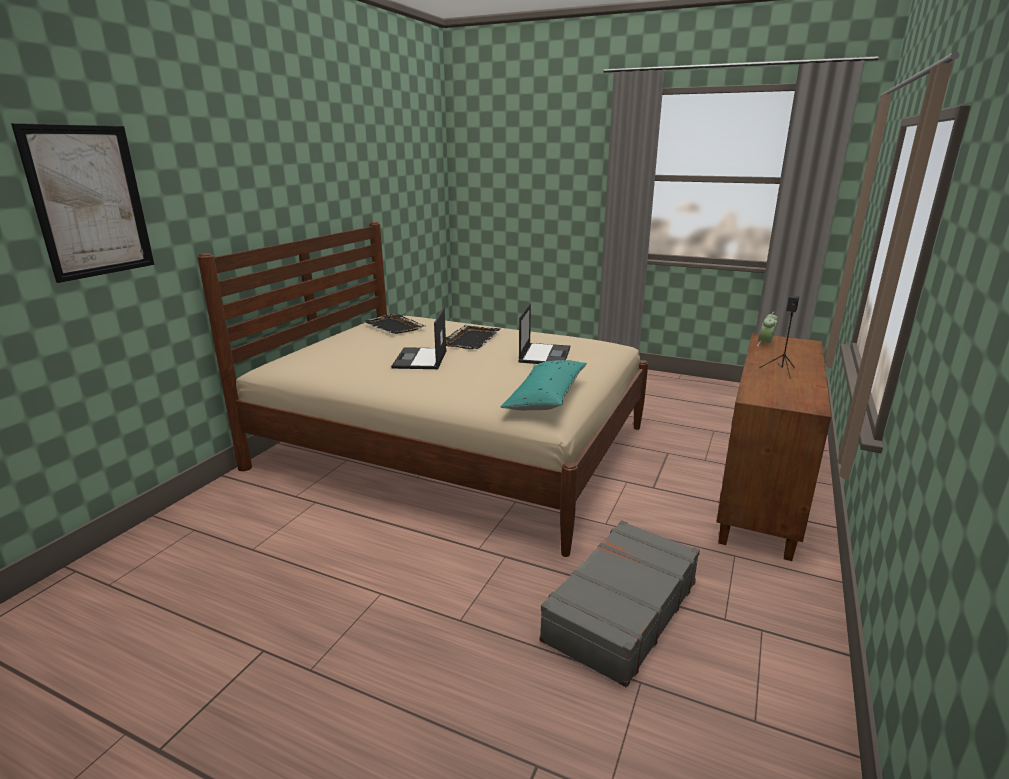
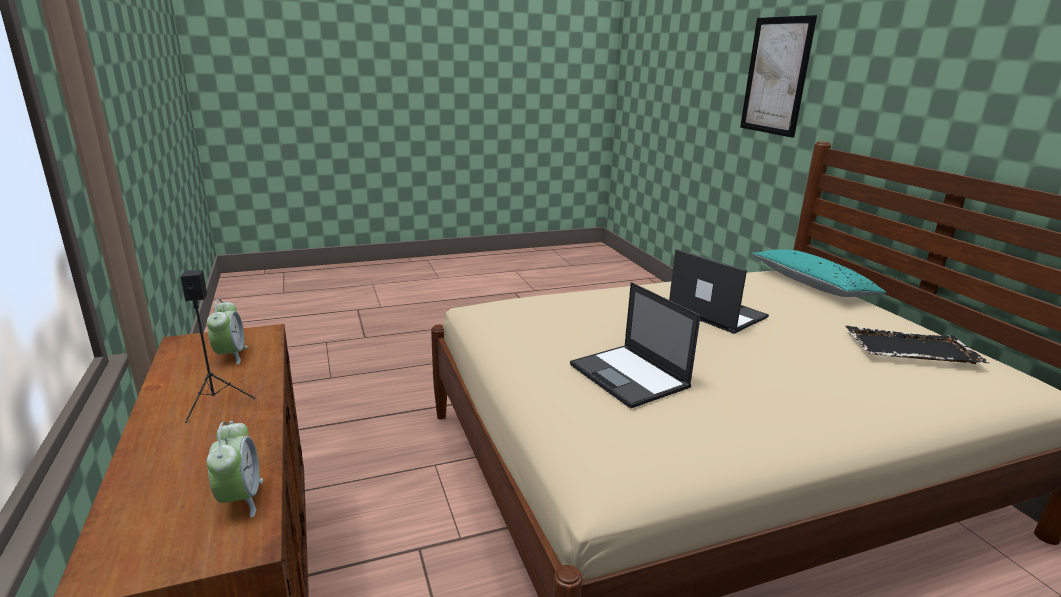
camera: 135 degrees right, 0 degrees up
black tray [446,325,500,349] -> none
turquoise pillow [501,360,587,410] -> turquoise pillow moved to [752,250,886,297]
grey suitcase [540,520,700,687] -> none
none -> alarm clock [207,299,247,365]

